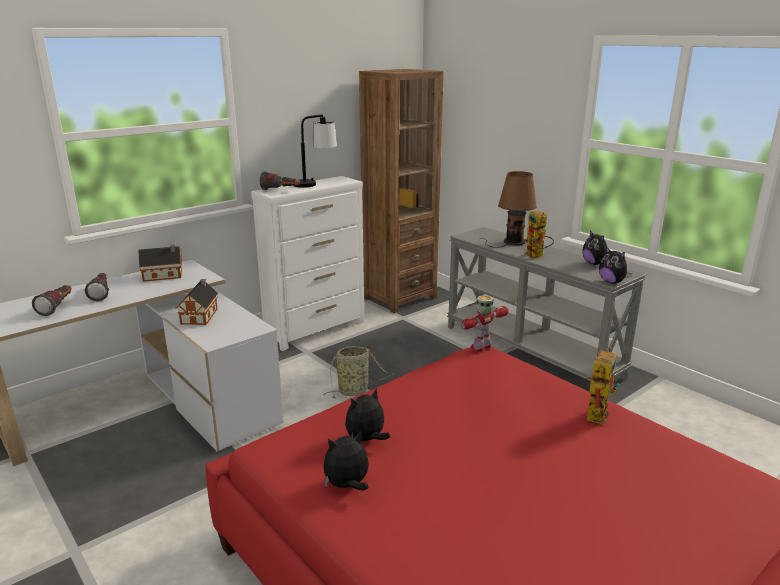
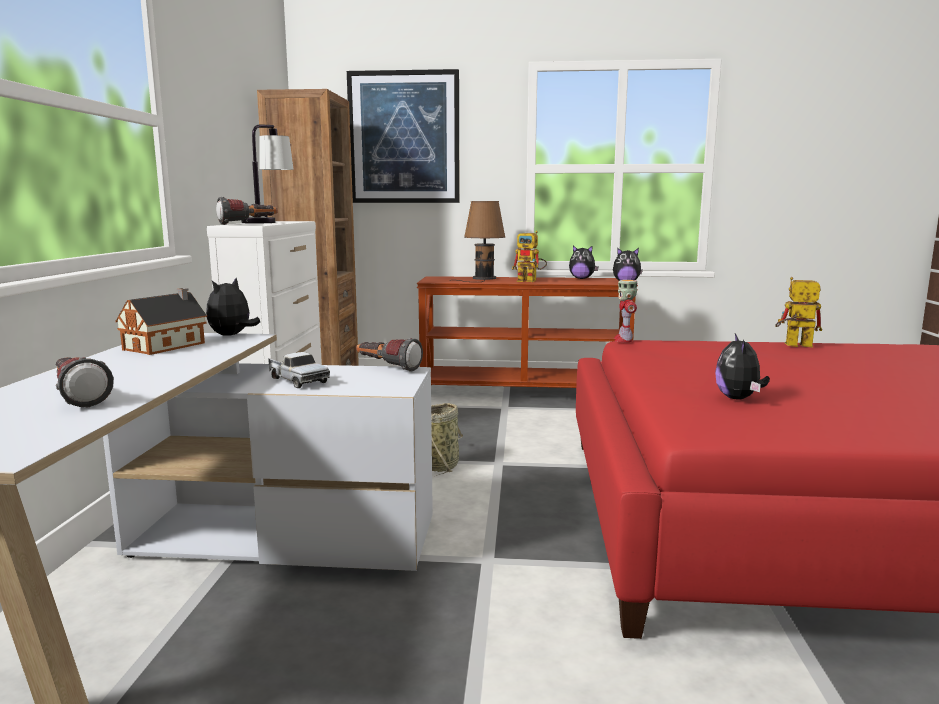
camera: 45 degrees left, 10 degrees down
flashlight [85,273,109,301] -> flashlight moved to [356,338,423,372]
toy house [177,279,218,325] -> toy truck [268,352,330,388]
plush toy [324,432,369,491] -> plush toy moved to [206,278,260,336]
grey console table [447,227,647,380] -> brown console table [417,276,638,388]
toy robot [586,347,620,425] -> toy robot turned 60 degrees counterclockwise [775,277,822,348]
none -> picture [347,69,460,203]

